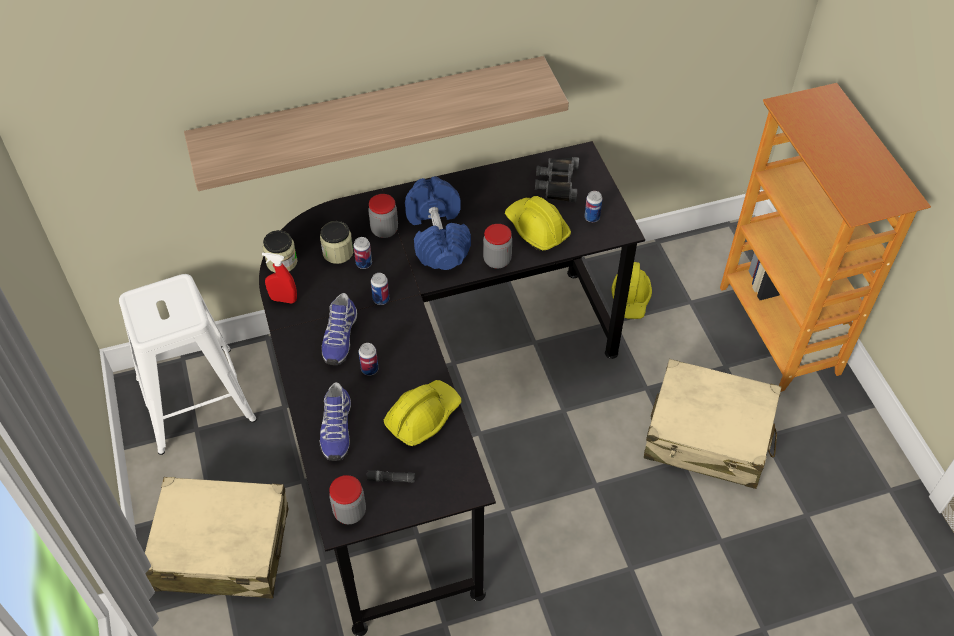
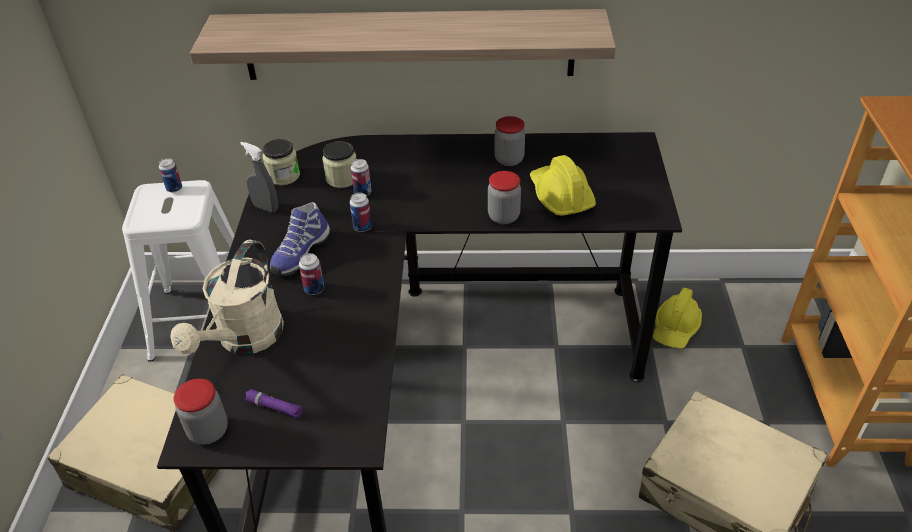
camera: 20 degrees right, 10 degrees down
red spray bottle [262,253,297,303] -> grey spray bottle [240,142,278,212]
shoe [320,382,351,461] -> beige watering can [170,240,284,355]
black flashlight [366,470,415,483] -> purple flashlight [245,389,303,418]
jar [368,194,398,238] -> jar moved to [495,116,525,166]
yellow hard hat [384,380,462,446] -> none
blue dumbbell [405,176,471,270] -> none
black binoculars [535,157,579,203] -> none
can [584,191,603,222] -> can moved to [159,158,182,192]

